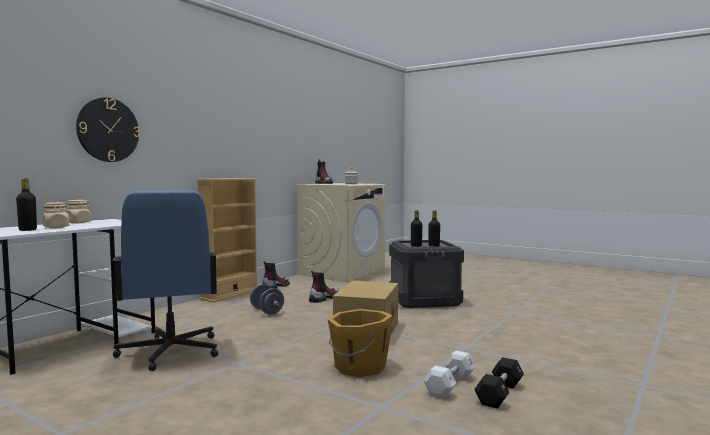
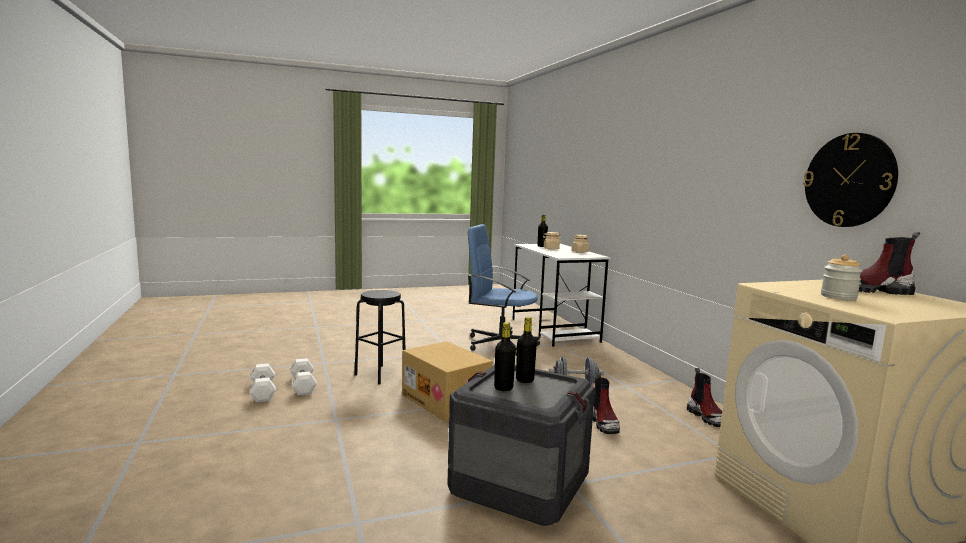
camera: 125 degrees right, 5 degrees up
wall clock [76,98,140,162] -> wall clock moved to [803,133,898,227]
beige bookcase [197,178,257,302] -> none
orange bucket [327,309,393,377] -> black stool [355,290,406,384]
black dumbbell [474,357,524,409] -> white dumbbell [249,364,276,402]

